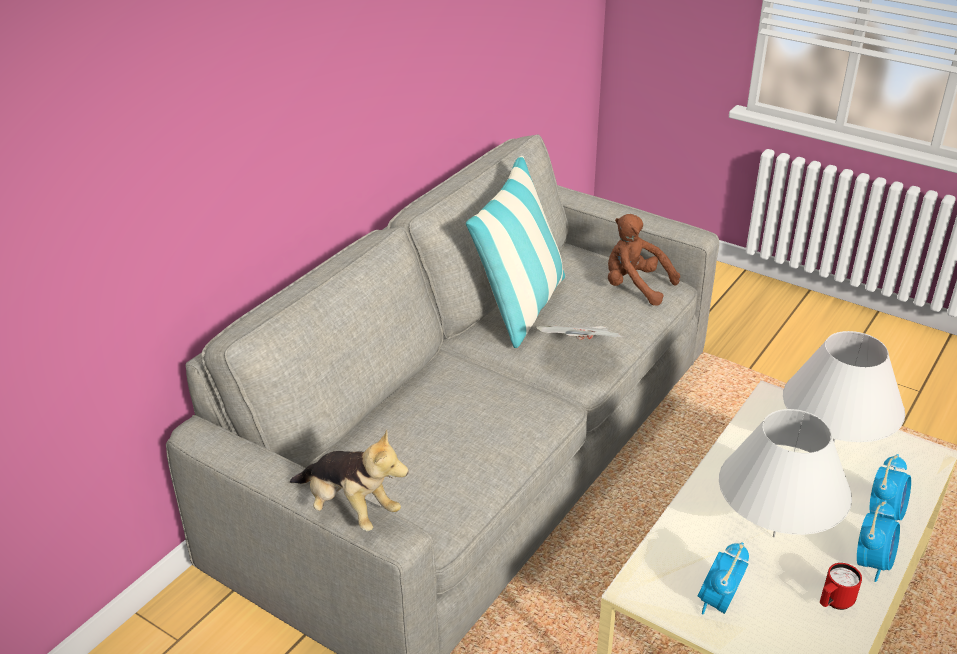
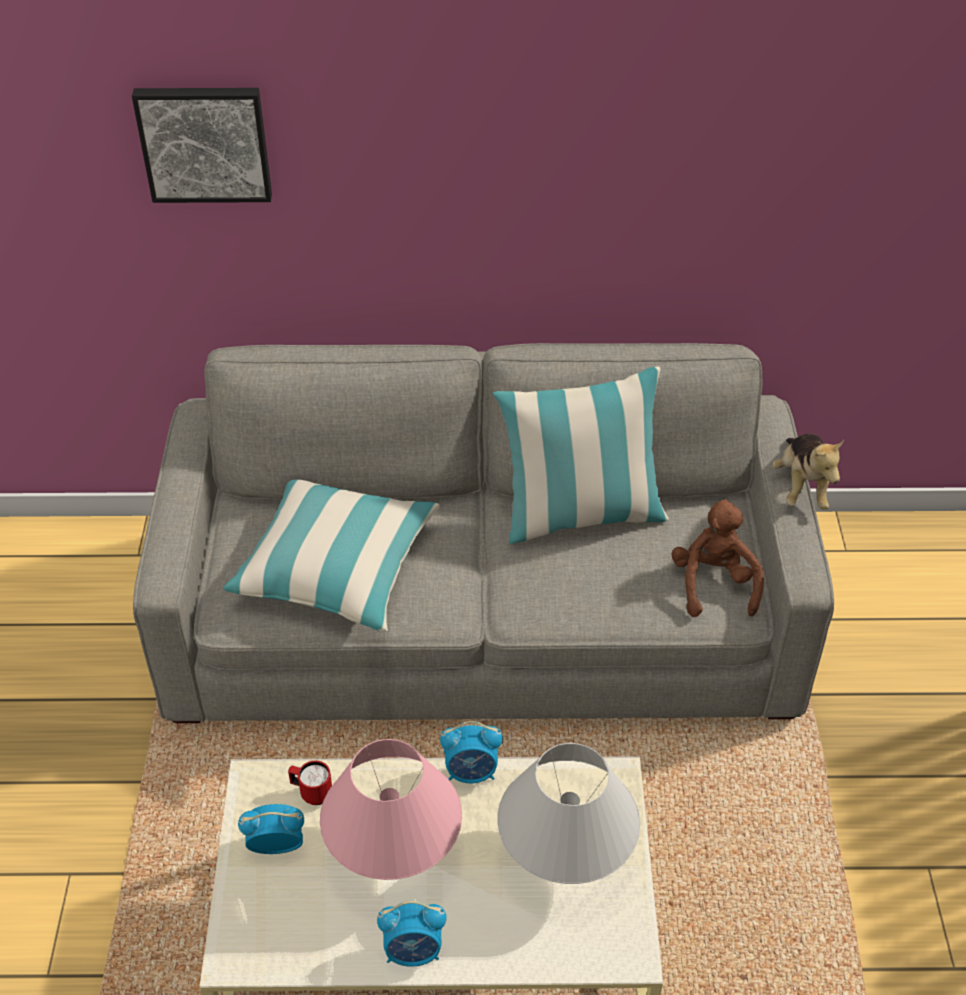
camera: 55 degrees right, 10 degrees up
plush toy [290,429,409,531] -> plush toy moved to [772,434,844,510]
newspaper [537,325,624,340] -> none
white table lamp [719,409,852,537] -> pink table lamp [320,739,462,880]
red mug [820,563,862,610] -> red mug moved to [288,760,332,805]
alarm clock [870,454,911,521] -> alarm clock moved to [440,721,503,783]
none -> picture [132,88,272,203]
none -> pillow [223,480,440,632]

